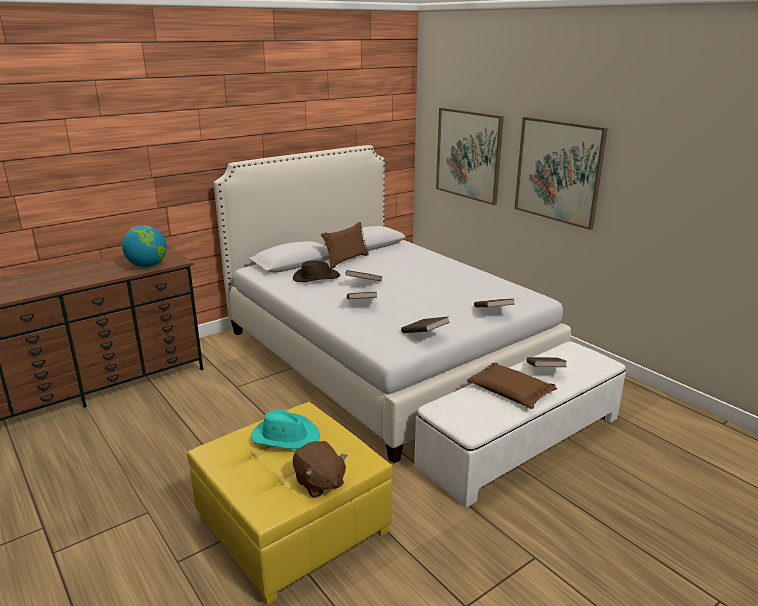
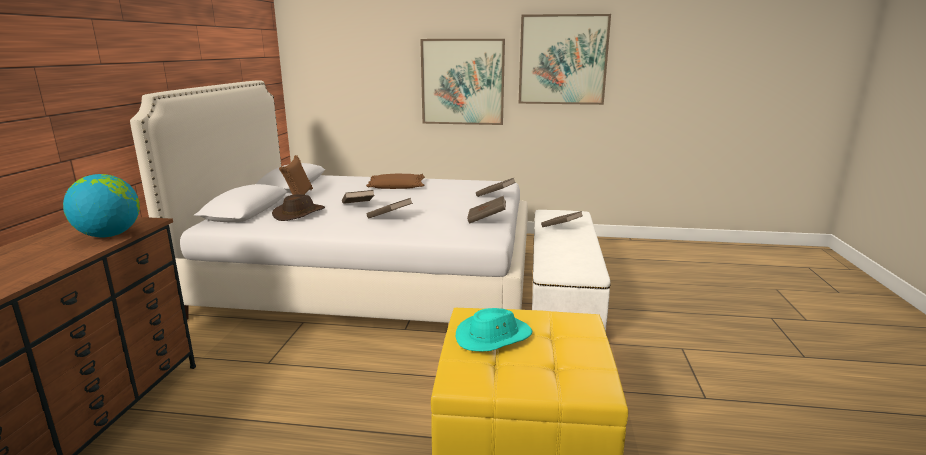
camera: 45 degrees left, 5 degrees down
brown plush toy [293,441,347,498] -> none
picture [436,108,504,205] -> picture moved to [519,14,611,105]
brown pillow [467,363,557,409] -> brown pillow moved to [366,174,425,189]

